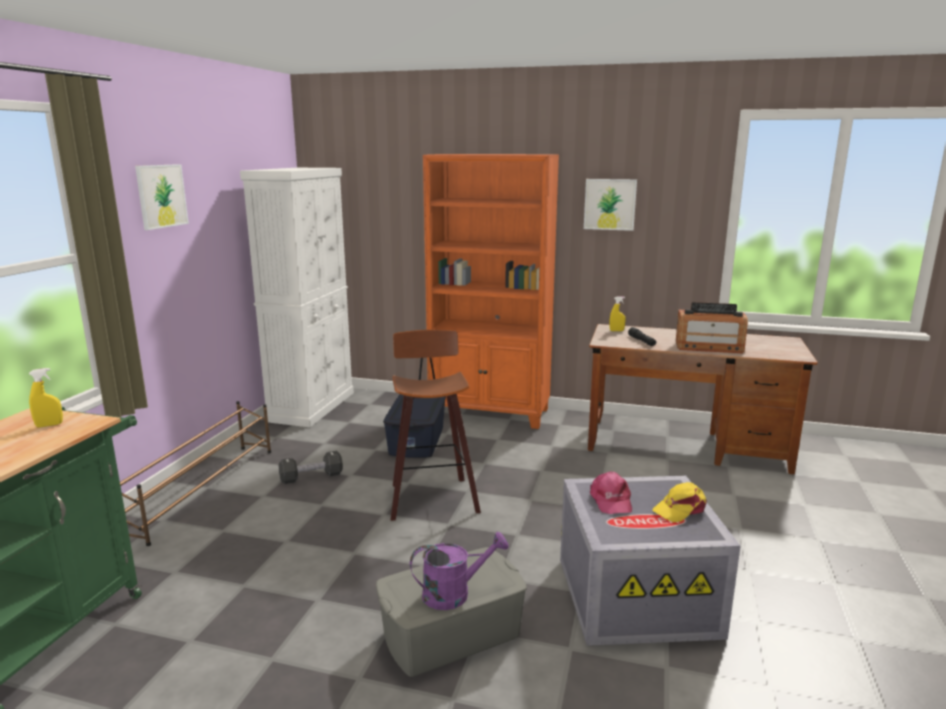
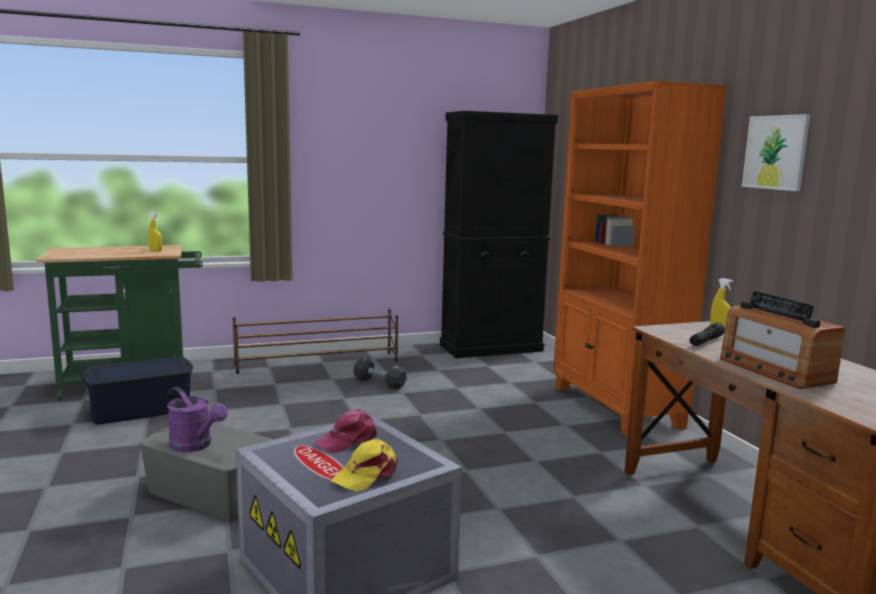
camera: 55 degrees right, 5 degrees down
picture [135,164,189,230] -> none
white cabinet [240,168,354,427] -> black cabinet [440,111,558,358]
blue storage box [383,394,446,458] -> blue storage box moved to [81,356,193,425]
stool [390,330,481,521] -> none
yellow cap [652,482,707,523] -> yellow cap turned 75 degrees counterclockwise [331,439,398,492]

